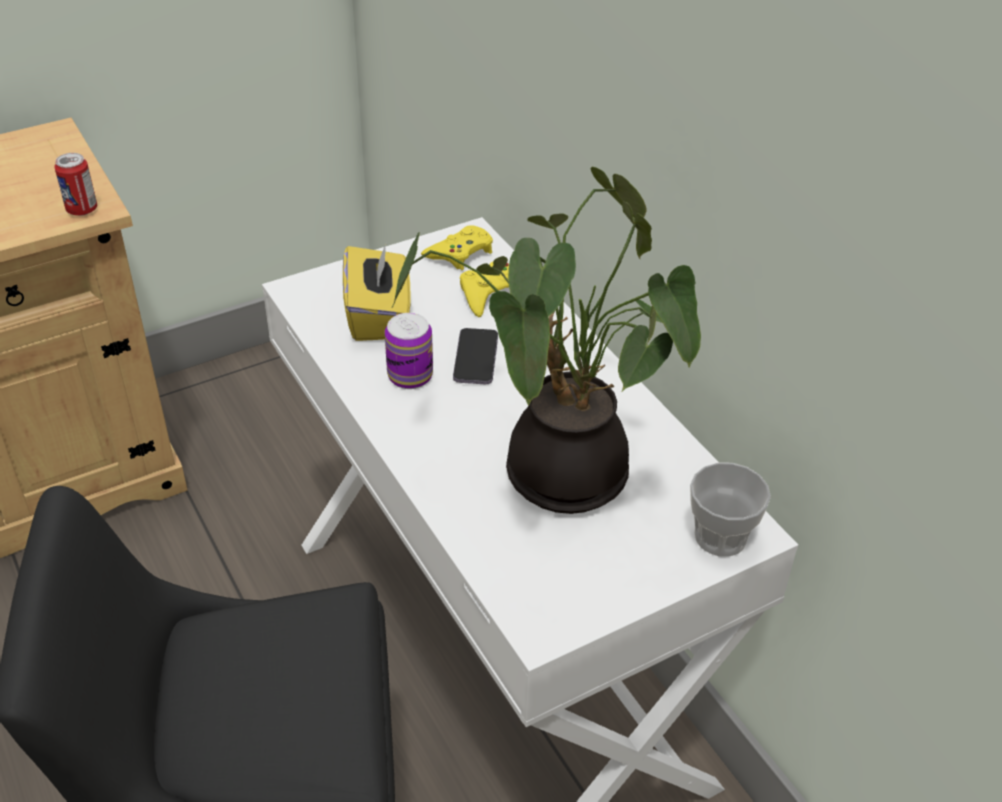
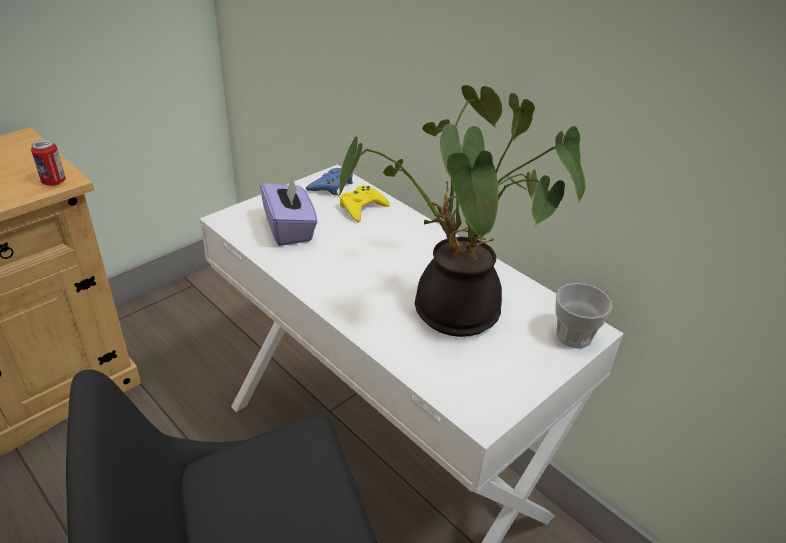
camera: 15 degrees left, 5 degrees down
yellow tissue box [343,241,410,341] -> purple tissue box [260,174,317,246]
can [385,313,433,389] -> none
yellow game controller [421,226,493,270] -> blue game controller [306,168,353,196]
phone [453,328,498,384] -> none

